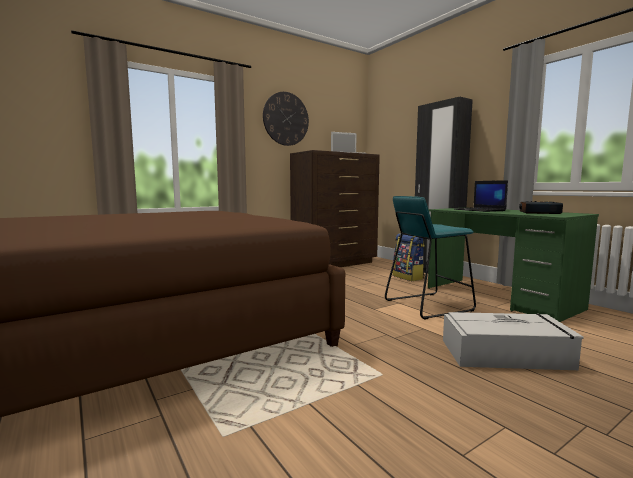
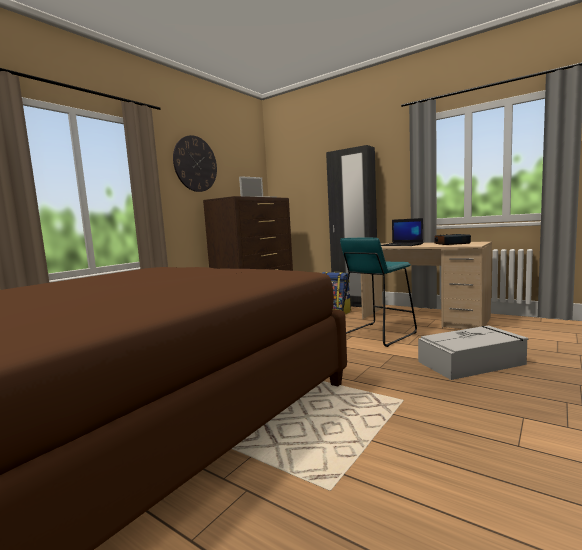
camera: 20 degrees left, 0 degrees up
green desk [428,208,599,322] -> beige desk [361,241,492,329]

